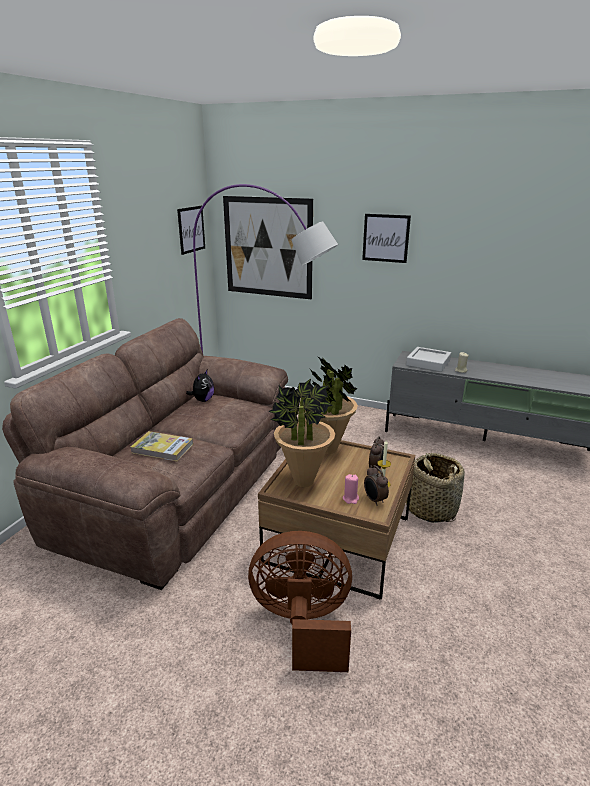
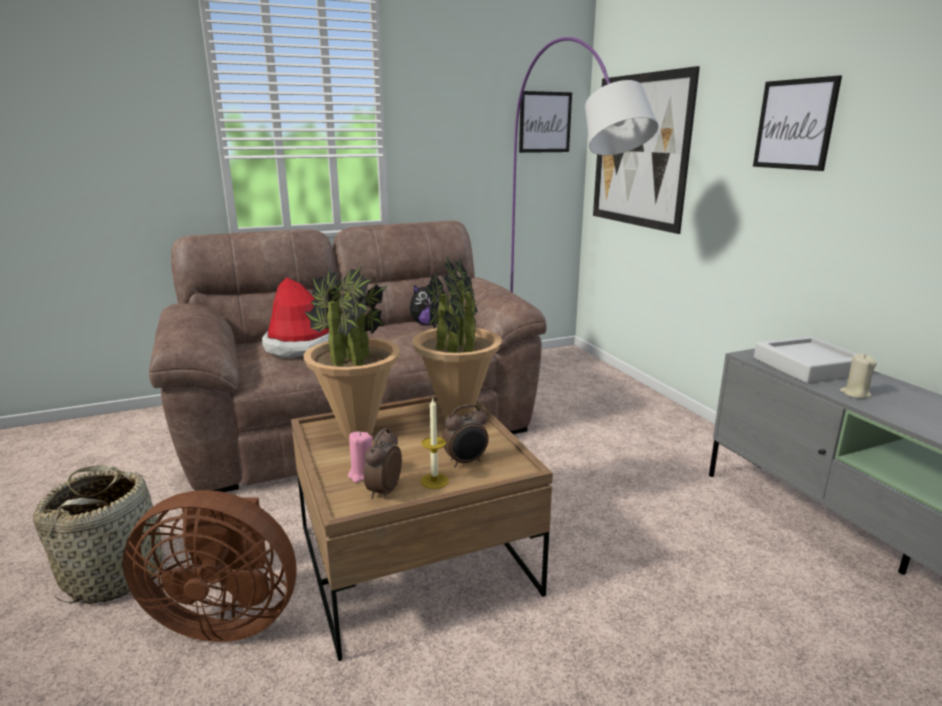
camera: 45 degrees right, 5 degrees down
book [131,431,193,461] -> hat [262,278,329,358]
brown fan [248,531,352,672] -> brown fan turned 135 degrees clockwise [123,490,297,642]
basket [406,453,465,523] -> basket moved to [33,465,163,604]

